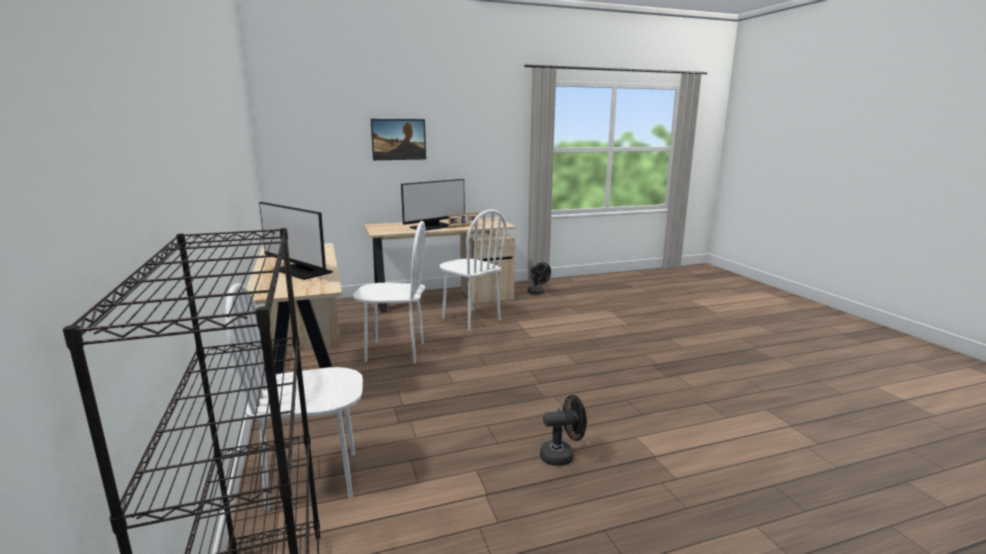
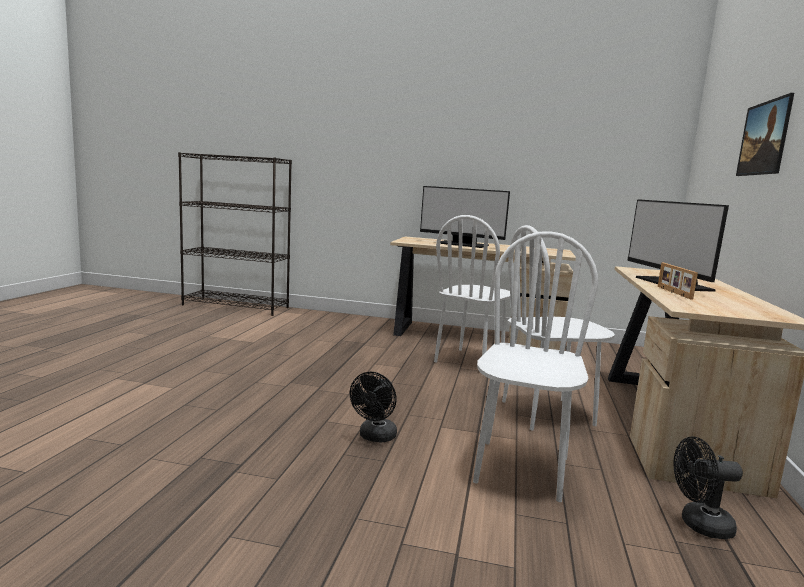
camera: 120 degrees right, 5 degrees down
white chair [225,283,363,512] -> white chair moved to [473,231,598,502]
monitor [259,202,333,280] -> monitor turned 135 degrees counterclockwise [420,186,510,248]
black fan [540,395,587,466] -> black fan moved to [350,372,397,443]

